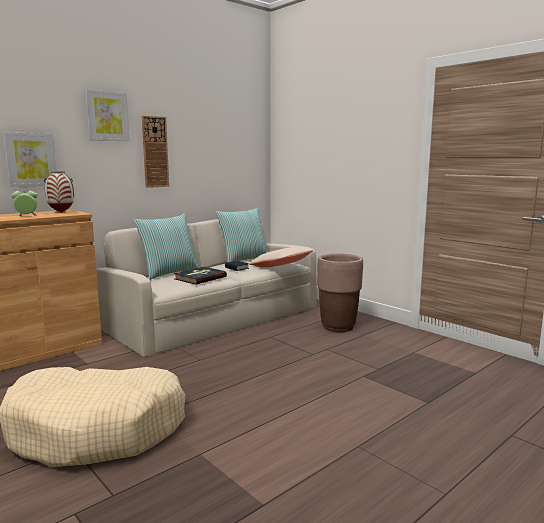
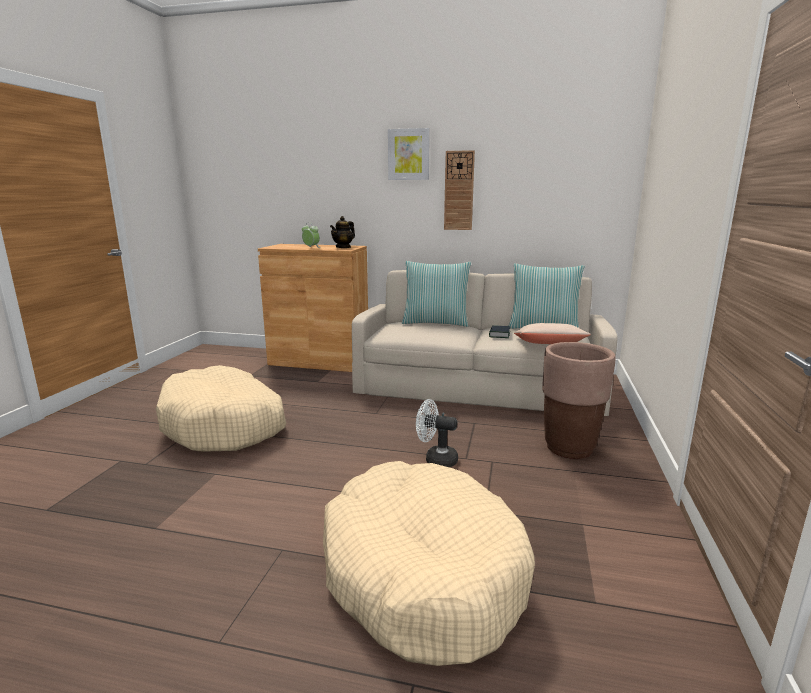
camera: 55 degrees right, 5 degrees up
picture [3,132,57,187] -> none
vase [44,171,74,213] -> teapot [330,216,355,248]
book [174,267,227,285] -> none
none -> beige dog bed [323,461,535,666]
none -> white fan [416,399,458,467]

